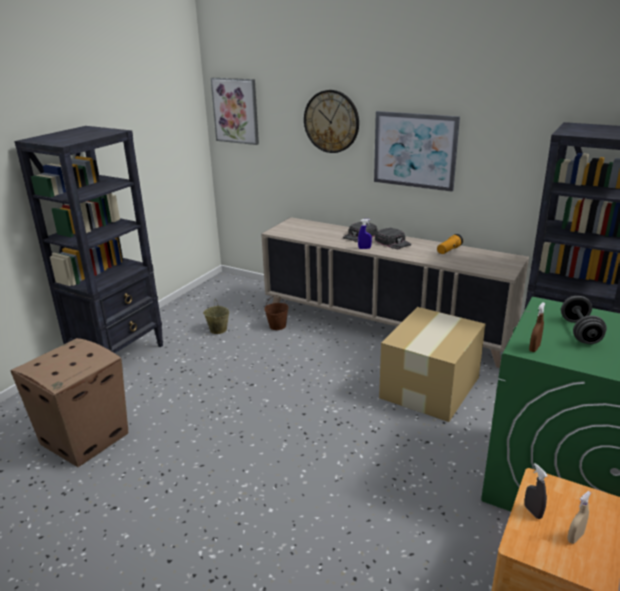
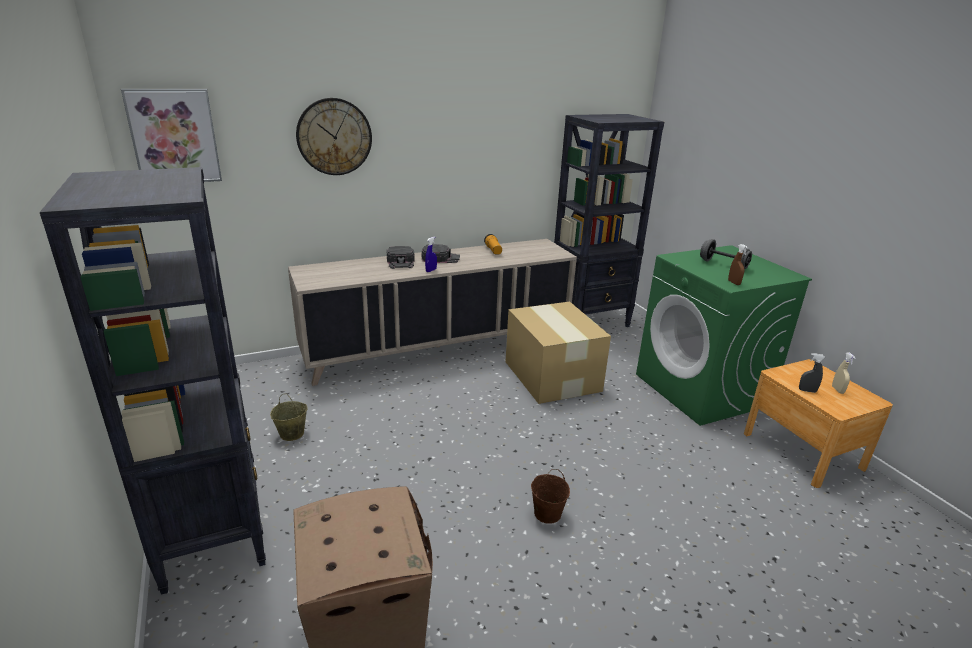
camera: 55 degrees left, 0 degrees up
brown bucket [264,295,289,330] -> brown bucket moved to [531,469,570,524]
picture [374,111,460,192] -> none

